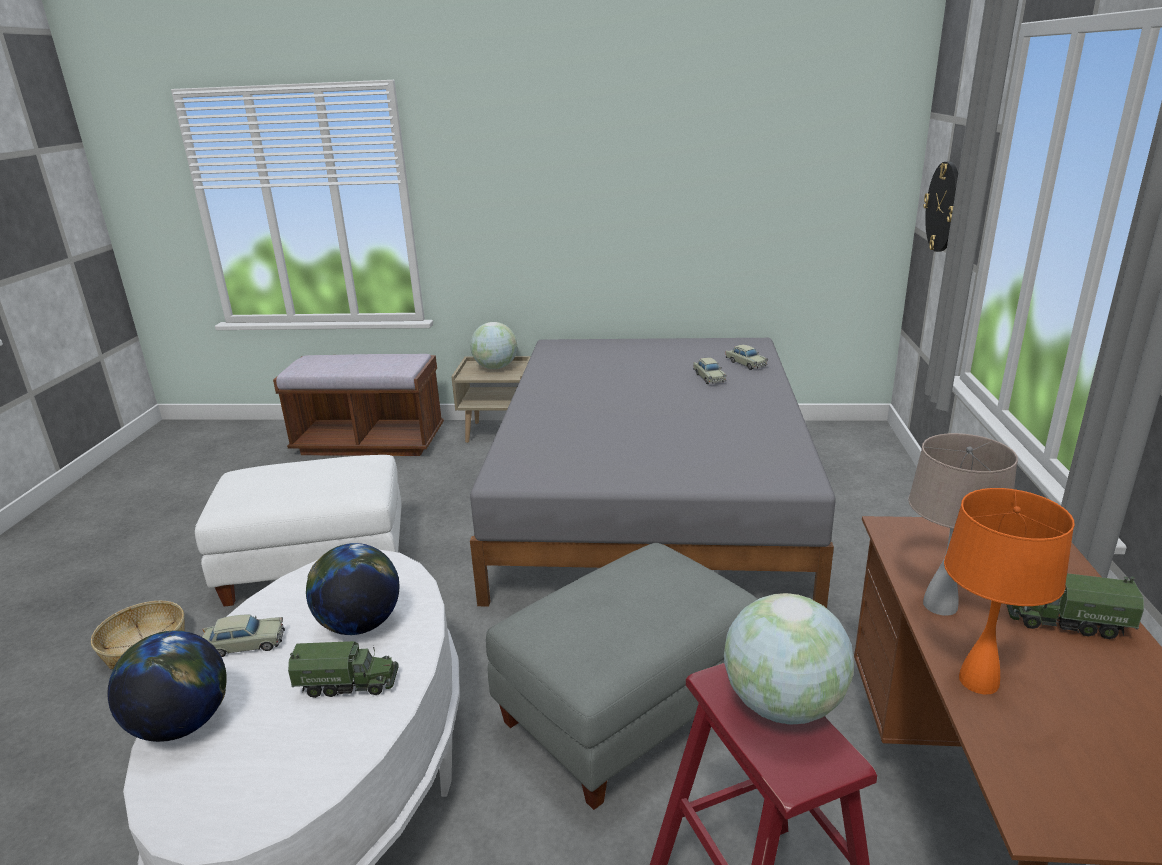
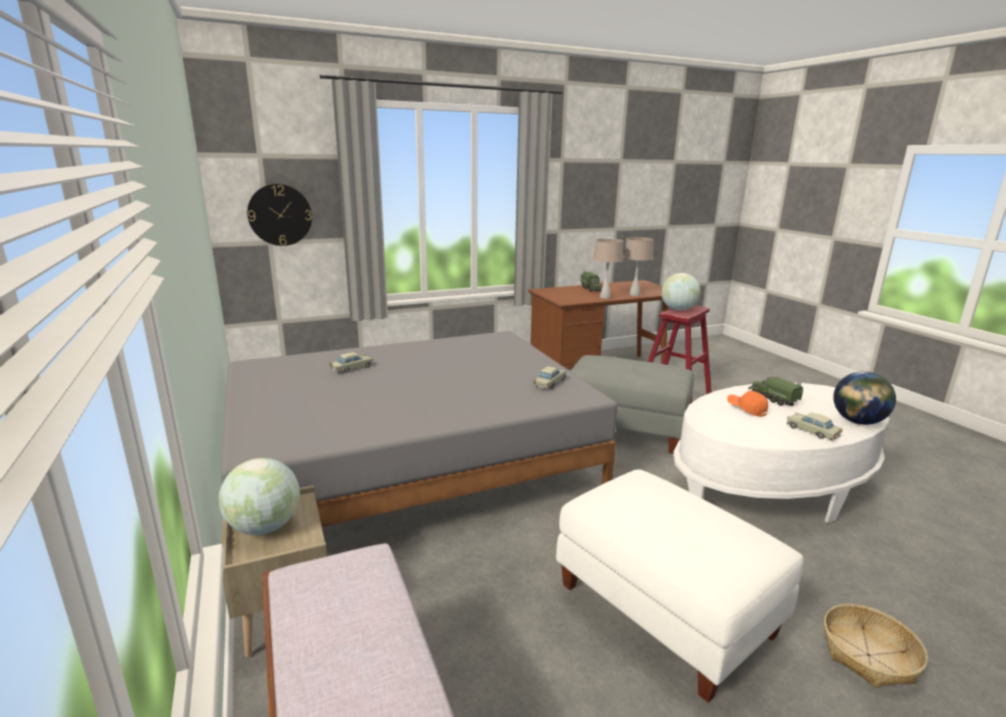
camera: 120 degrees left, 5 degrees down
globe [306,543,399,635] -> orange cap [727,391,768,417]
beige toy car [726,344,768,370] -> beige toy car moved to [533,366,567,389]
orange table lamp [944,488,1075,694] -> beige table lamp [623,237,653,296]

